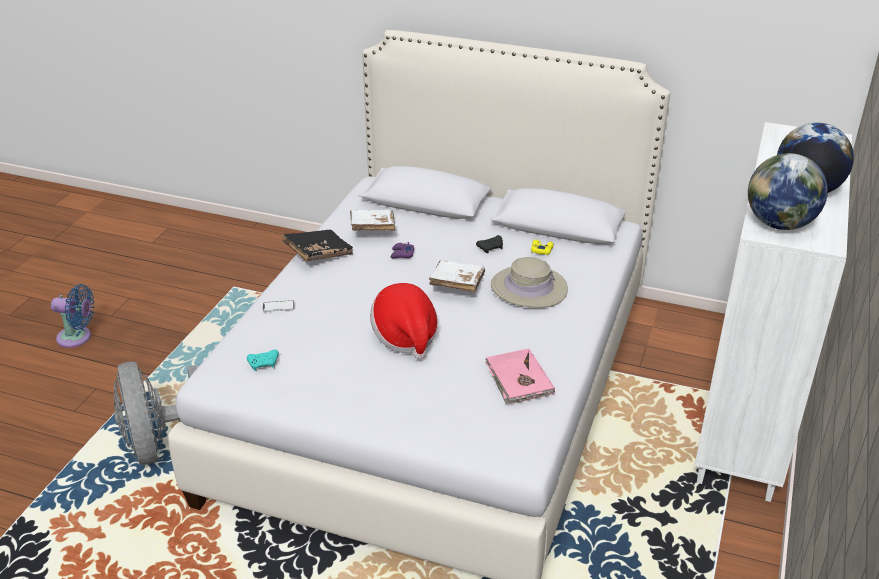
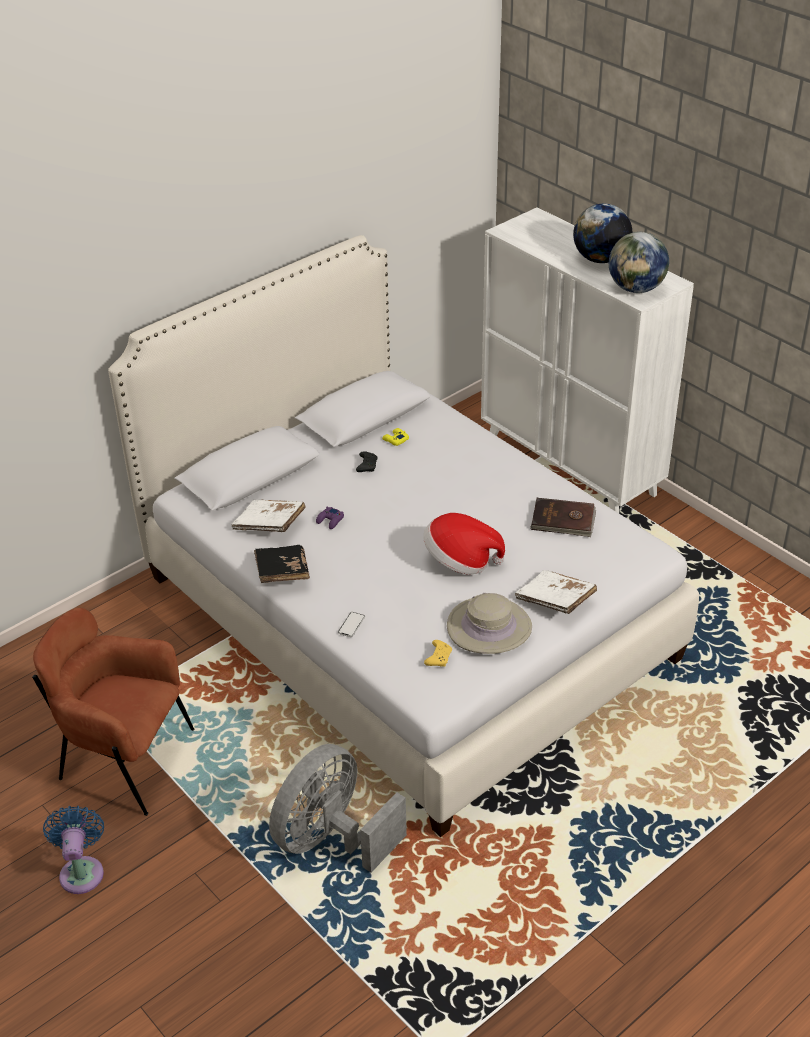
camera: 60 degrees left, 5 degrees up
blue fan [51,284,94,348] -> blue fan turned 45 degrees counterclockwise [43,806,104,894]
grey fan [114,361,198,465] -> grey fan turned 120 degrees clockwise [269,744,407,873]
turquoise game controller [247,350,279,371] -> yellow game controller [424,640,452,667]
white book [429,260,485,292] -> white book moved to [515,570,597,614]
pink book [485,348,555,404] -> brown book [530,498,596,537]
beige hat [491,257,568,308] -> beige hat moved to [447,593,532,654]
none -> brown armchair [32,608,195,816]

